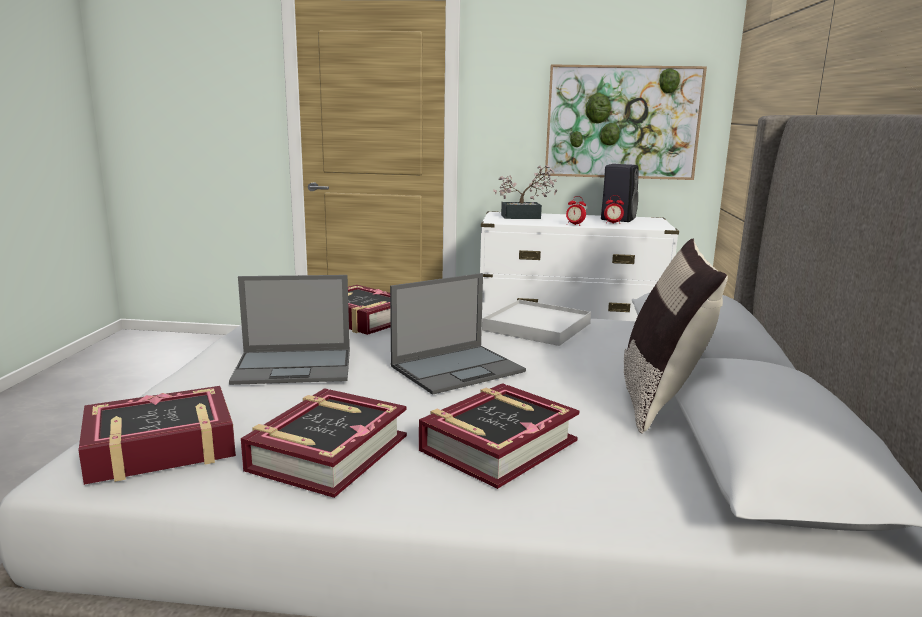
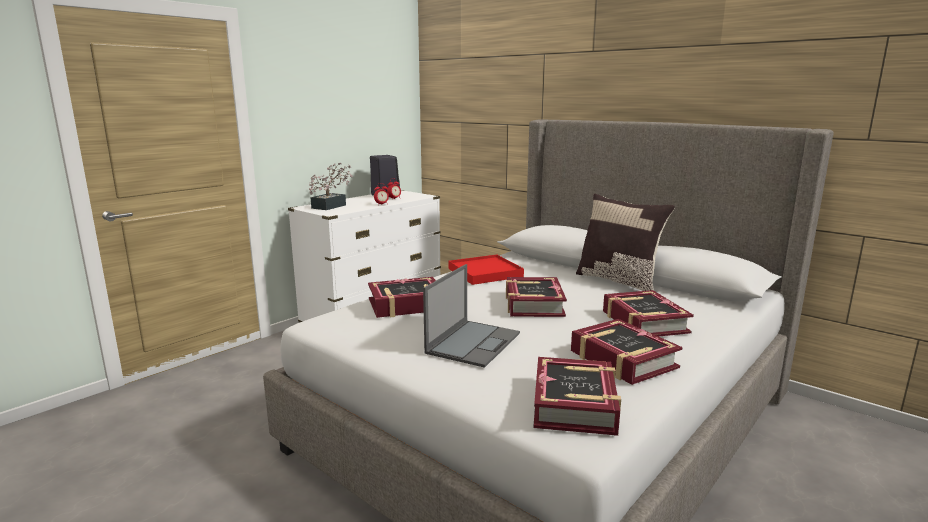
camera: 55 degrees left, 0 degrees up
laptop [390,273,526,395] -> book [506,277,567,317]
white tray [482,300,591,346] -> red tray [449,255,524,285]
picture [545,65,707,180] -> none

